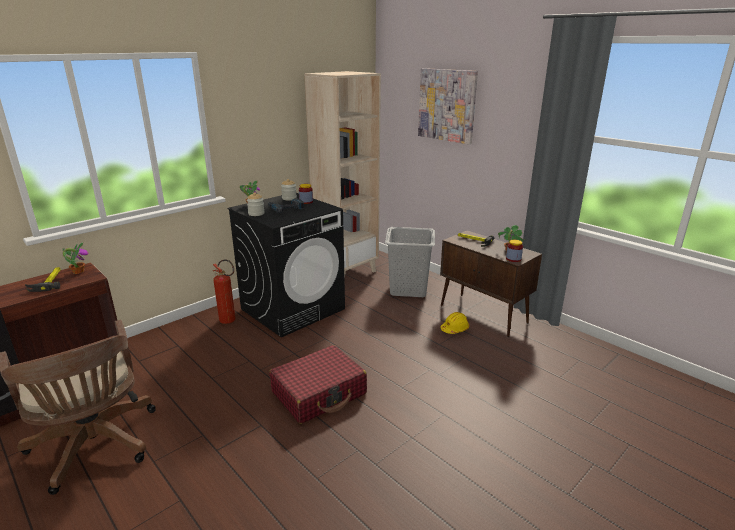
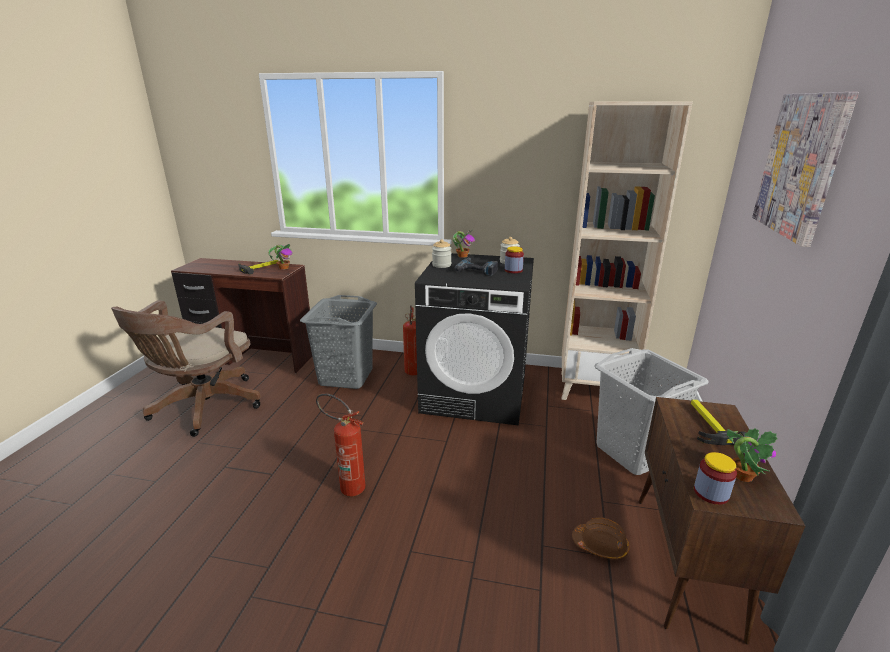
camera: 55 degrees right, 0 degrees up
red suitcase [269,345,367,424] -> fire extinguisher [316,393,365,497]
yellow hard hat [440,312,470,334] -> brown hard hat [572,517,629,560]
none -> grey laundry basket [300,295,377,389]

